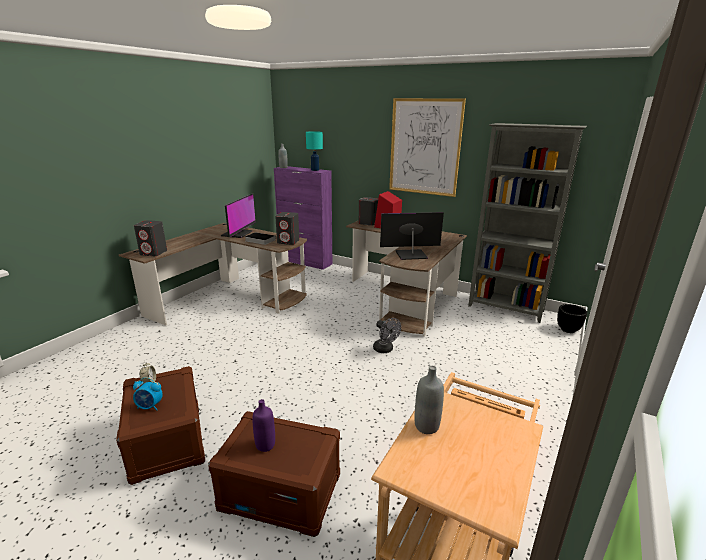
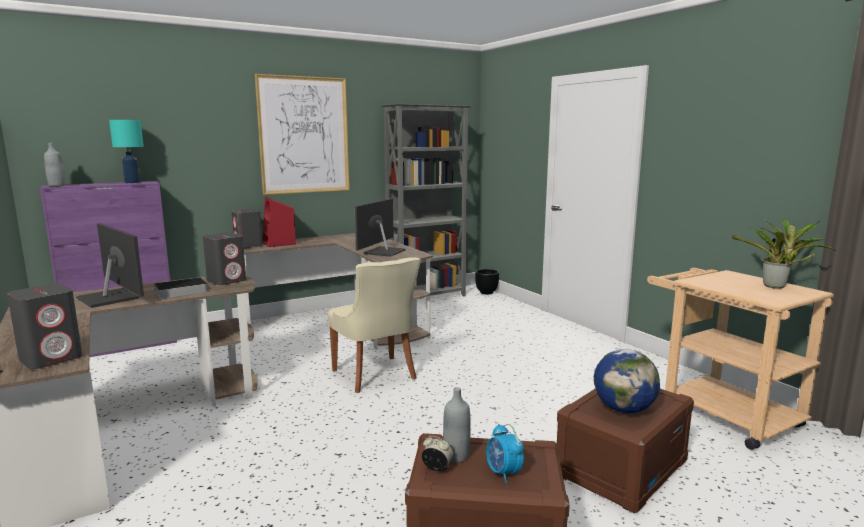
camera: 60 degrees left, 10 degrees down
alarm clock [133,377,163,410] -> alarm clock turned 120 degrees clockwise [486,424,524,483]
purple bottle [252,399,275,452] -> globe [594,349,660,413]
grey fan [373,318,401,353] -> none
grey bottle [415,366,444,434] -> grey bottle moved to [443,387,471,462]
none -> beige chair [328,257,421,393]
none -> potted plant [732,219,836,289]

